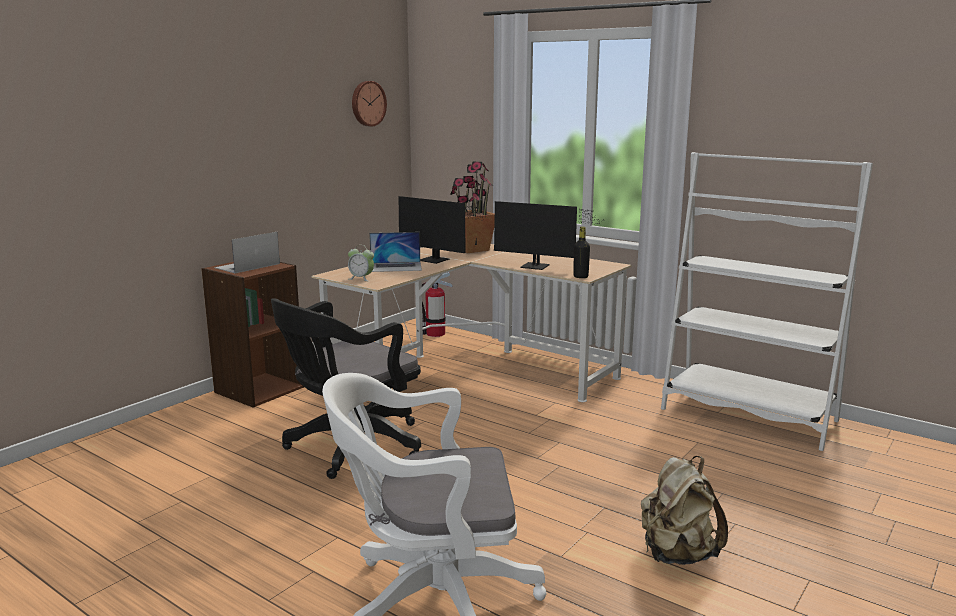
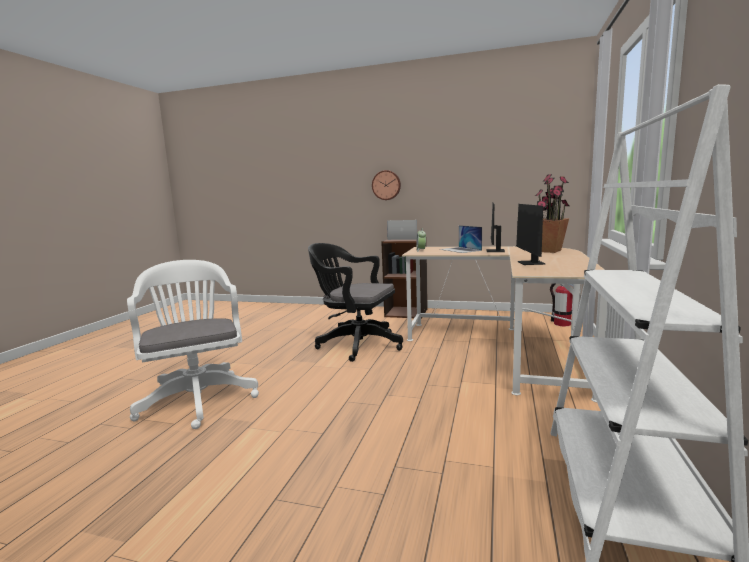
camera: 70 degrees right, 5 degrees down
wall clock [352,81,387,126] -> wall clock moved to [372,170,401,200]
black bottle [573,227,590,278] -> none
beige backpack [641,456,728,565] -> none

